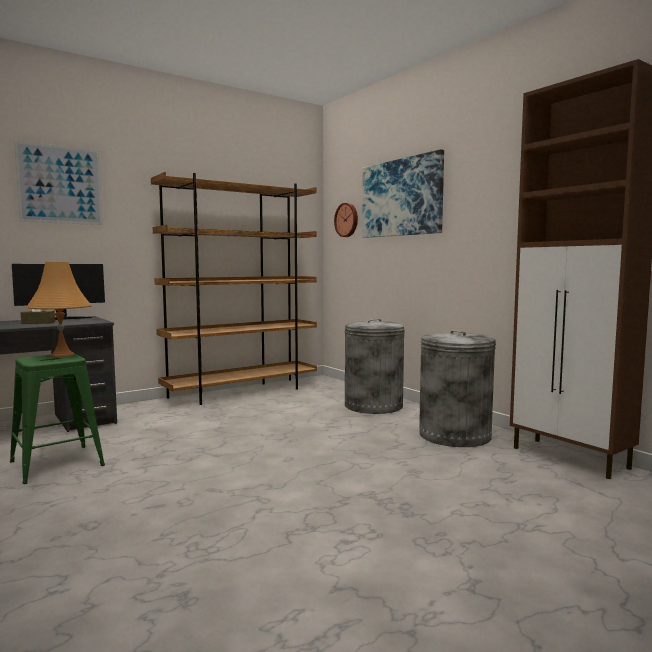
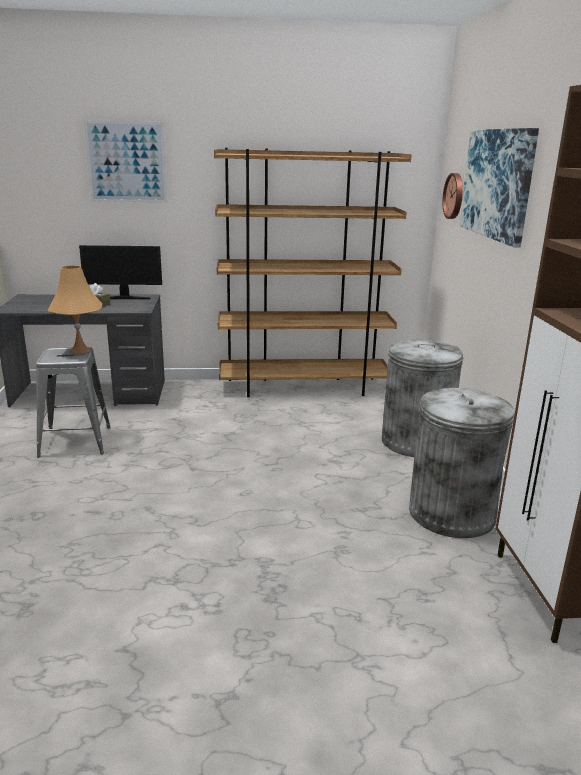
camera: 30 degrees right, 15 degrees up
green stool [10,354,105,484] -> grey stool [36,347,111,458]

